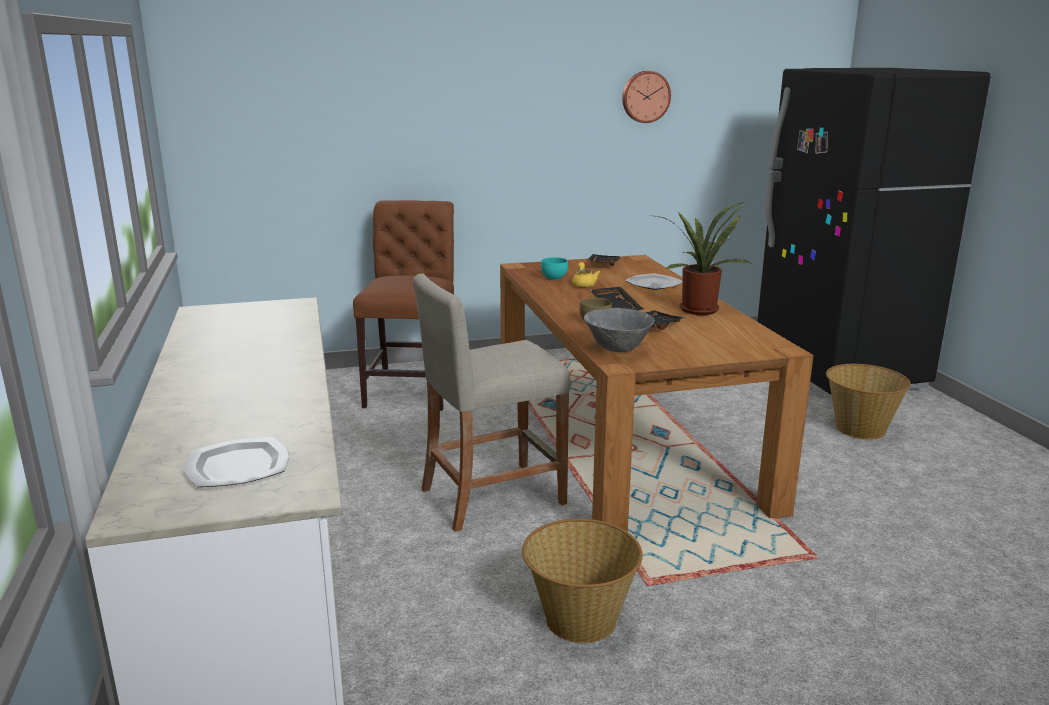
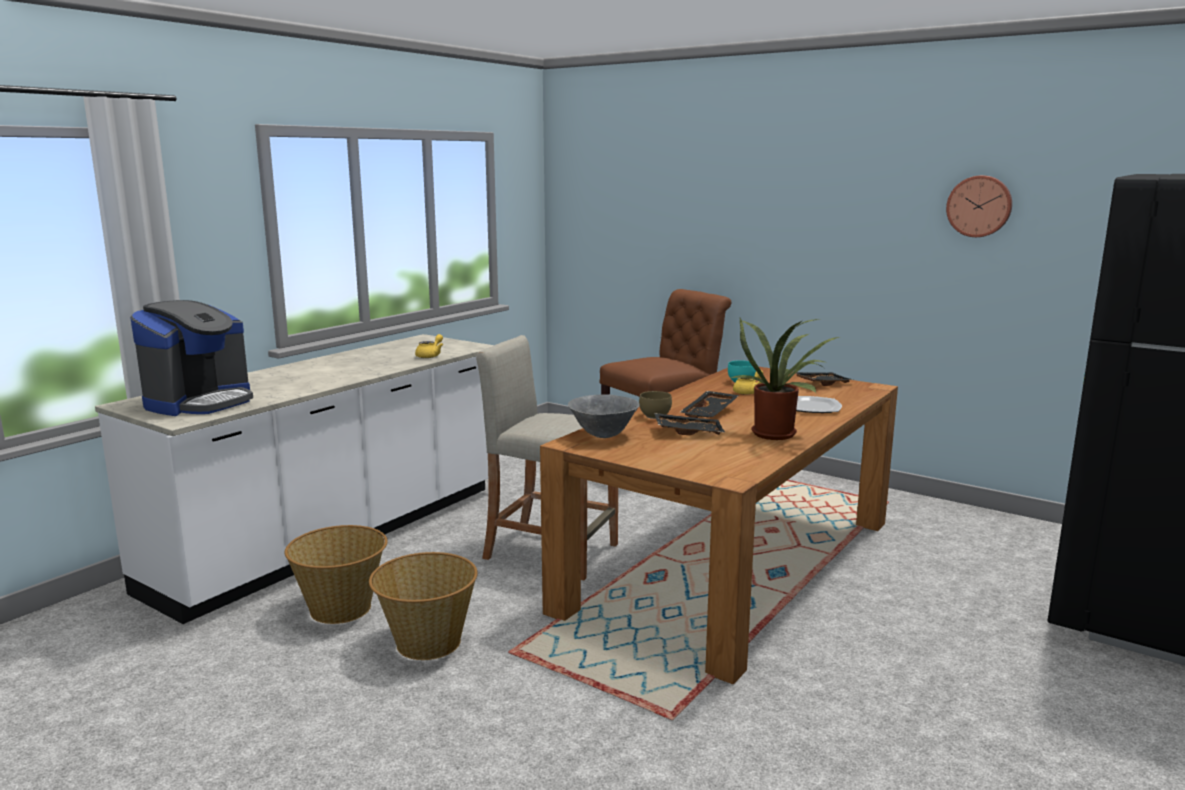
camera: 50 degrees right, 5 degrees down
plate [184,437,289,487] -> coffee machine [130,300,253,416]
basket [826,364,911,440] -> basket moved to [285,525,388,624]
none -> yellow teapot [415,334,443,358]

